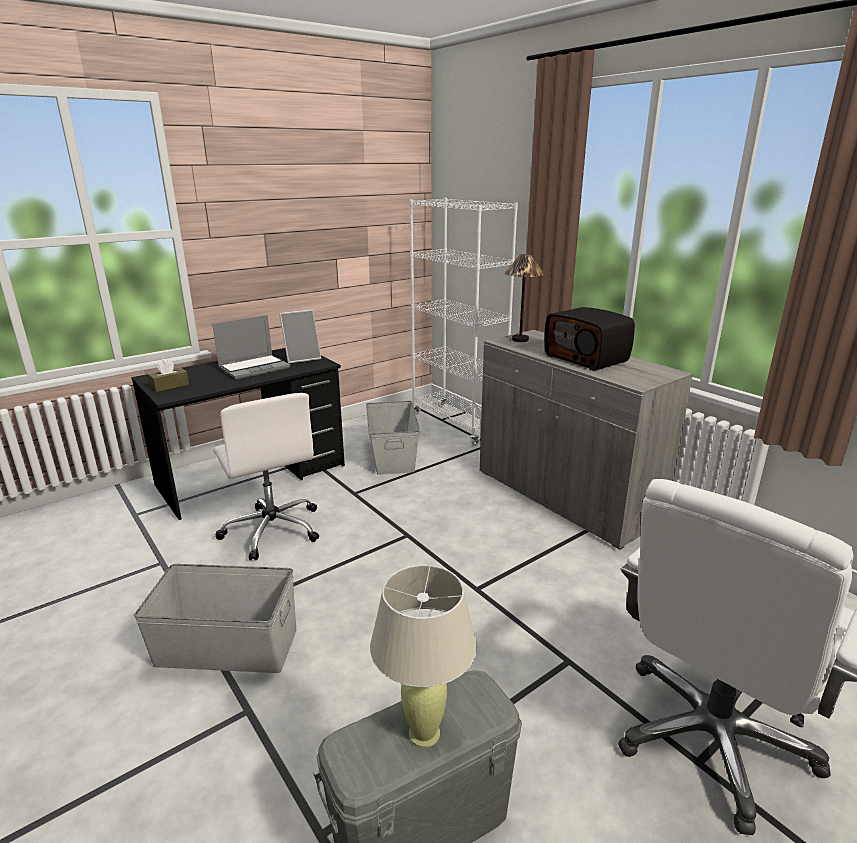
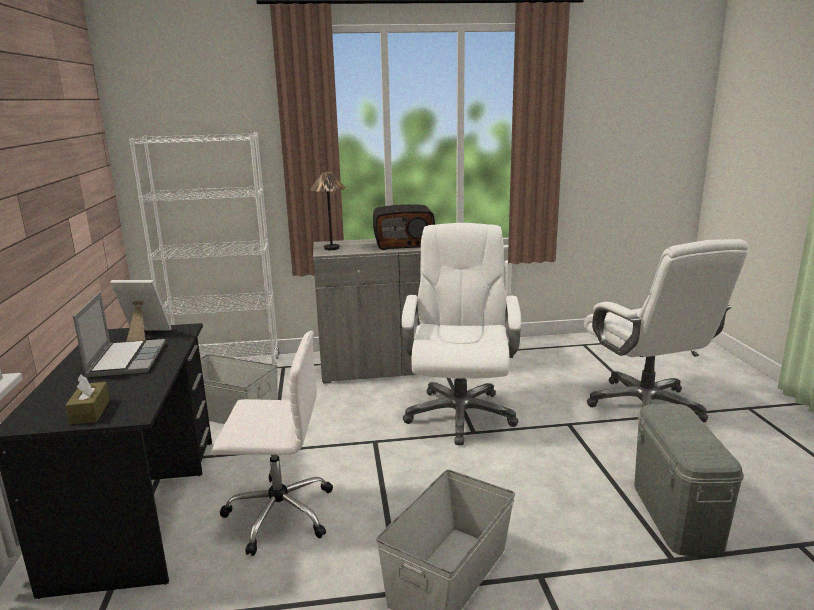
camera: 60 degrees left, 5 degrees down
picture frame [279,310,321,364] -> picture frame turned 90 degrees counterclockwise [110,280,172,341]
beige table lamp [370,565,477,748] -> none
none -> white office chair [402,223,521,445]

